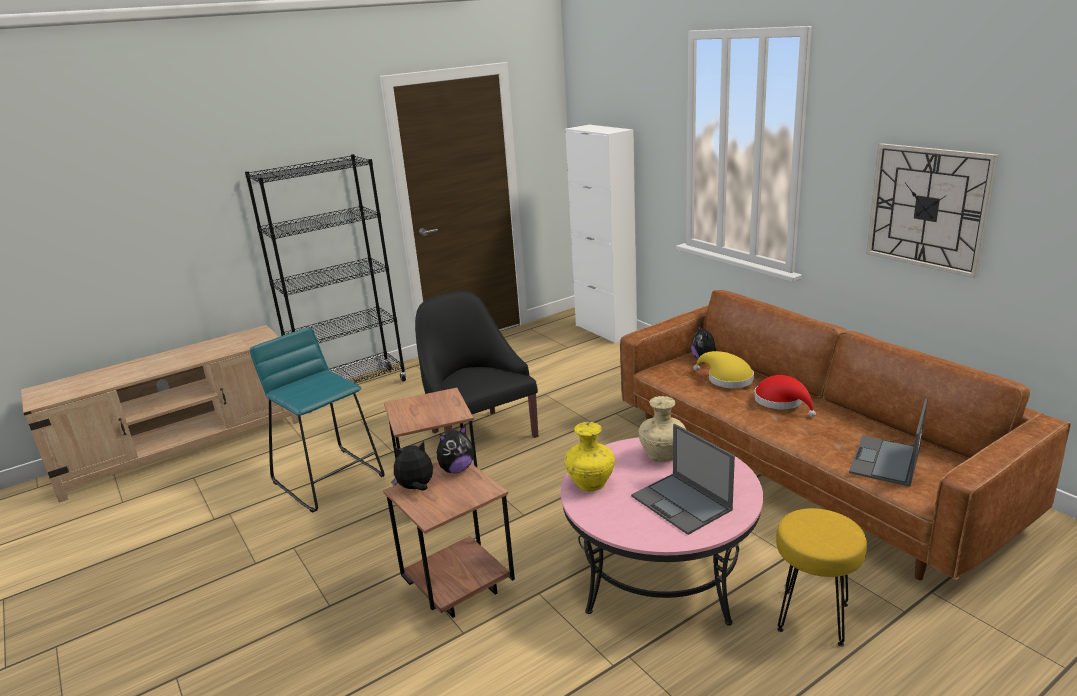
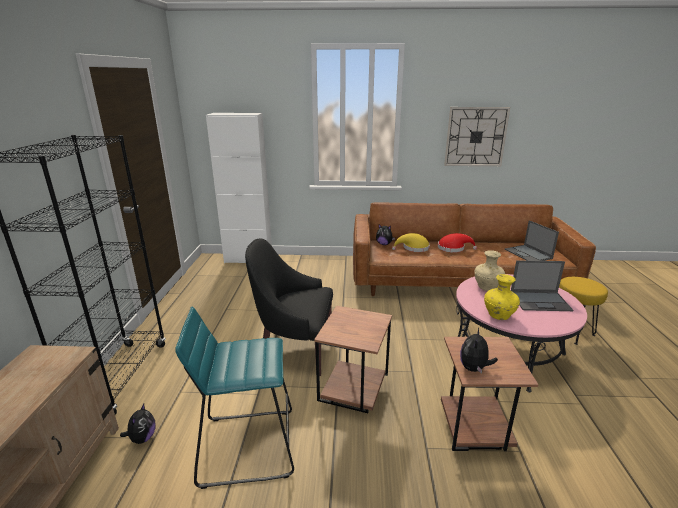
camera: 55 degrees left, 0 degrees up
plush toy [436,425,474,473] -> plush toy moved to [120,404,155,444]

